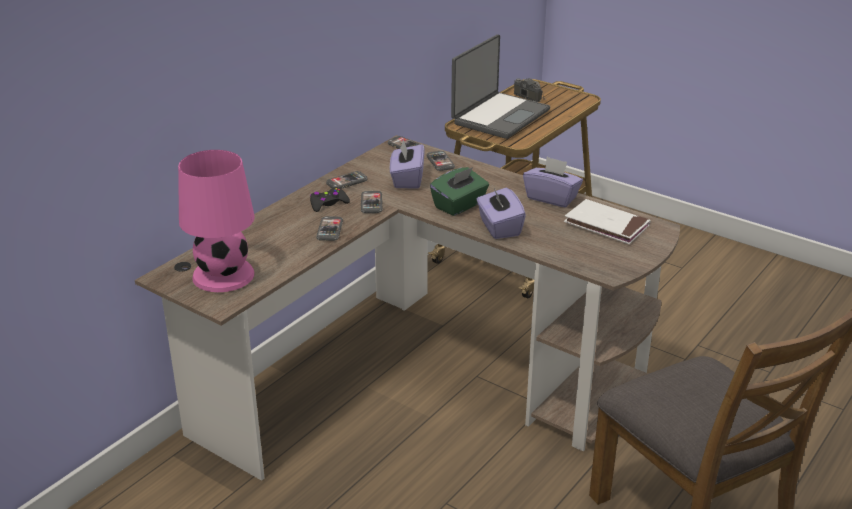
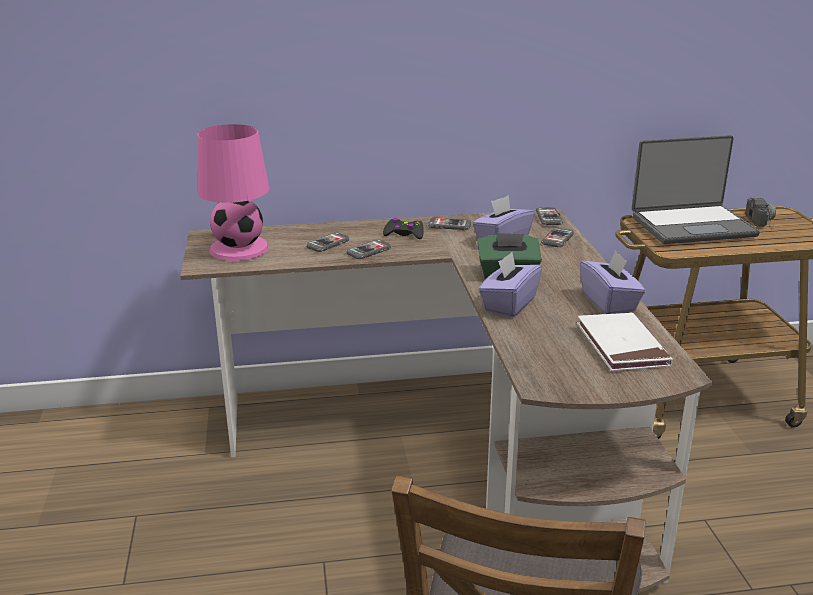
camera: 45 degrees right, 5 degrees down
phone [361,191,383,213] -> phone moved to [306,232,349,252]

